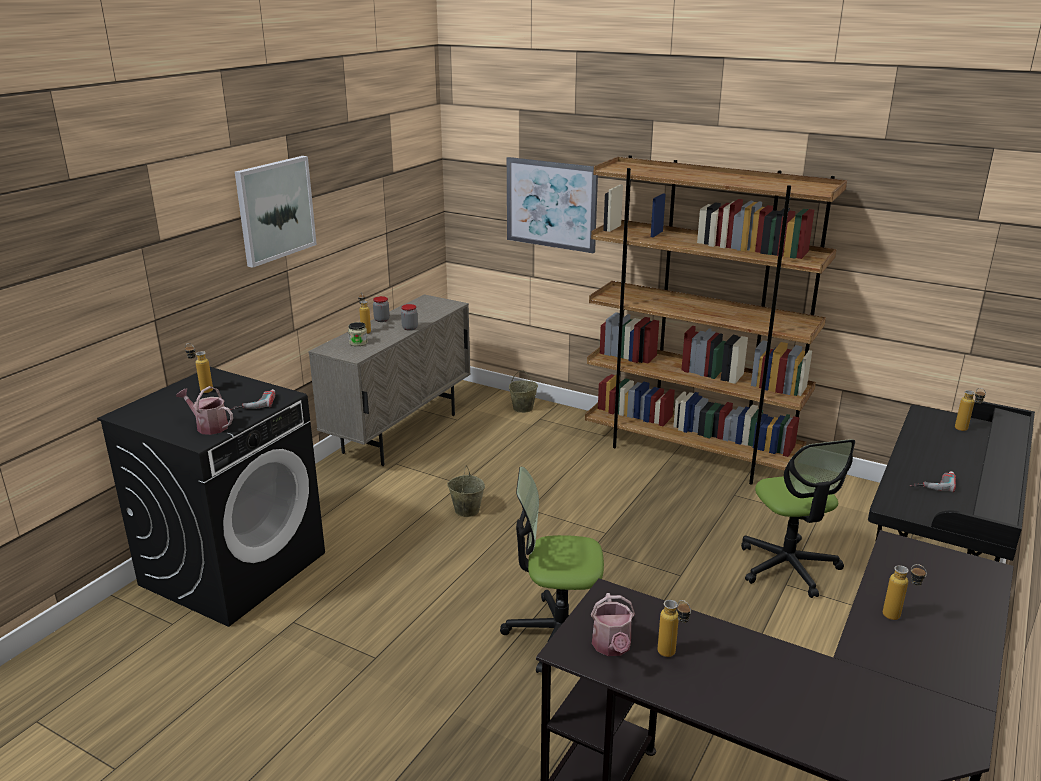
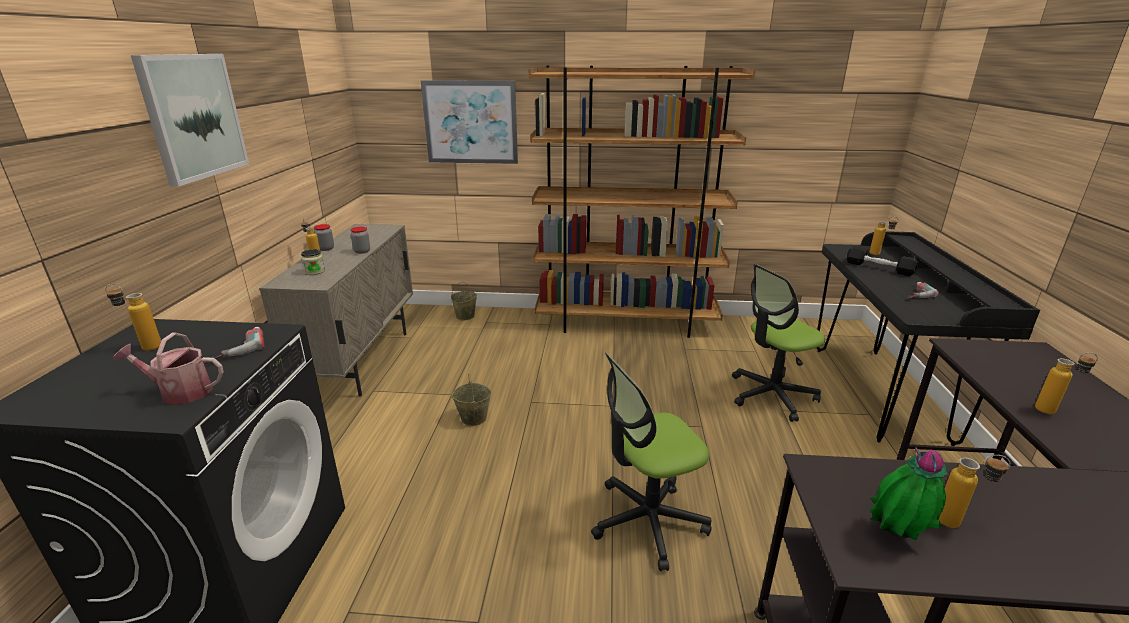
camera: 25 degrees left, 0 degrees up
watering can [591,593,635,656] -> potted plant [870,448,947,540]
office chair [741,439,855,598] -> office chair turned 105 degrees clockwise [732,264,825,422]
none -> black dumbbell [847,246,918,276]

